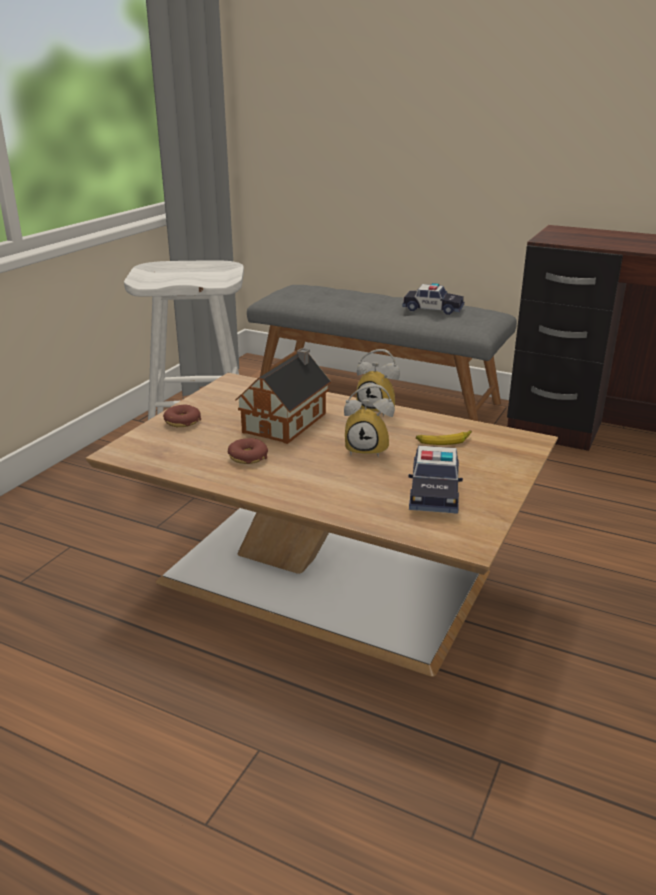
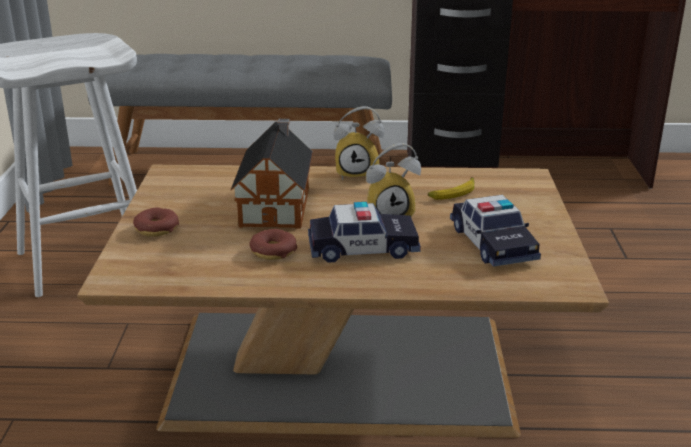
camera: 25 degrees left, 0 degrees up
toy car [402,283,464,315] -> toy car moved to [308,202,421,263]

